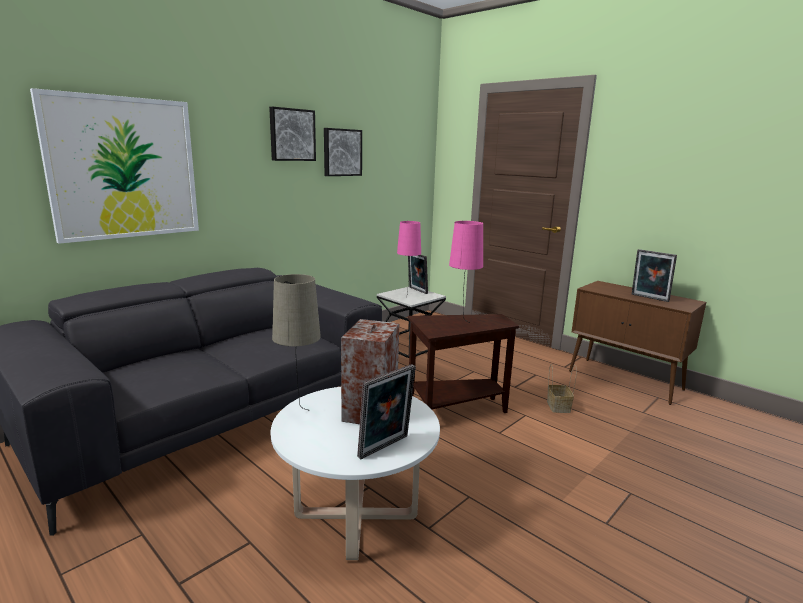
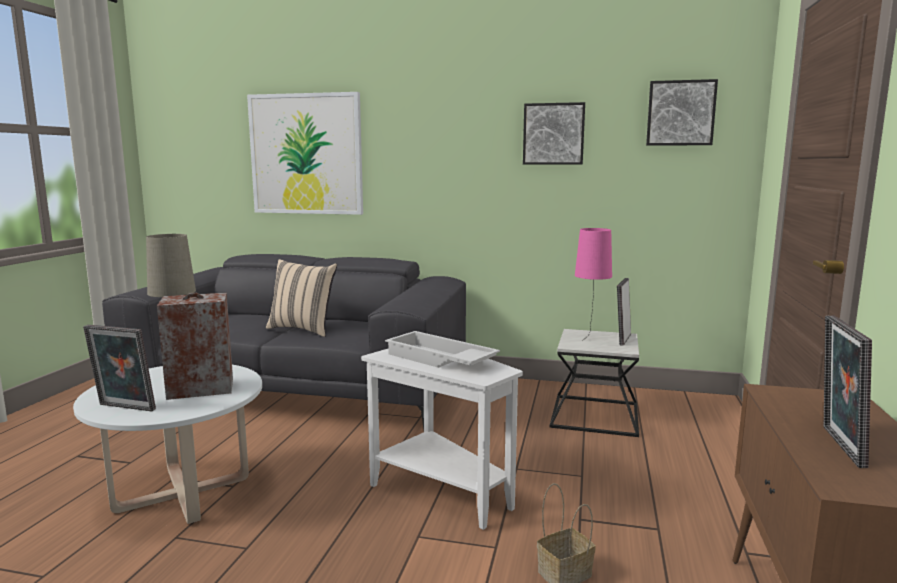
camera: 60 degrees right, 5 degrees down
picture [269,107,316,161] -> picture moved to [646,79,718,146]
brown side table [408,314,519,413] -> white side table [361,349,523,530]
pink table lamp [449,221,483,322] -> white tray [385,331,500,368]
none -> beige pillow [266,259,337,337]

